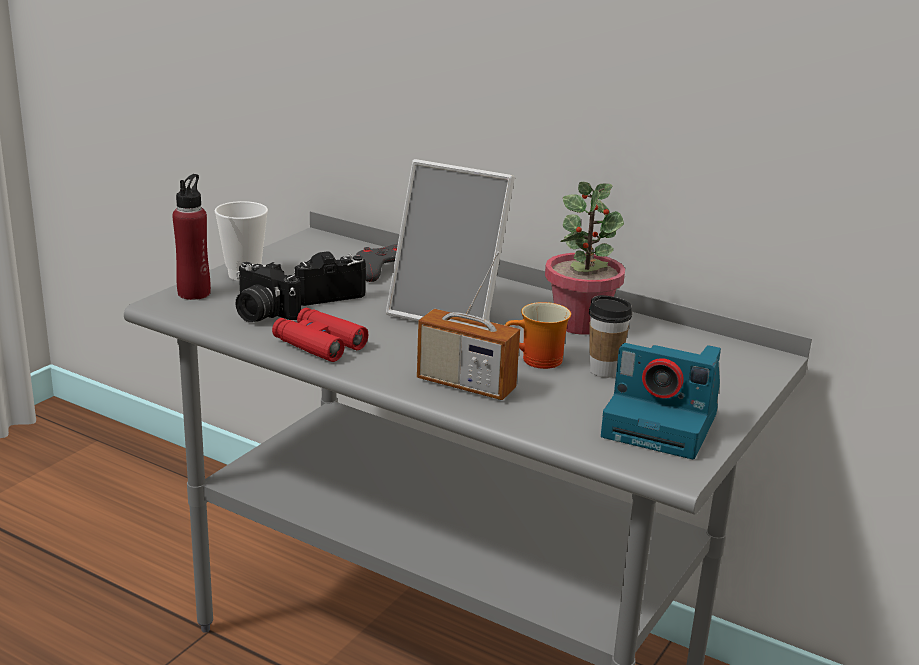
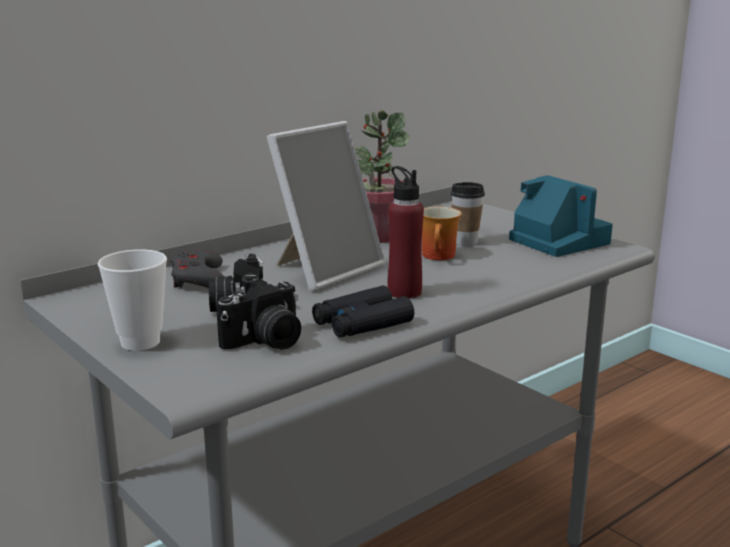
camera: 70 degrees left, 5 degrees down
red bottle [172,174,211,300] -> red bottle moved to [387,166,424,299]
red binoculars [272,308,368,362] -> black binoculars [312,286,414,338]
radio [417,251,520,400] -> none
camera [601,343,721,459] -> camera turned 75 degrees counterclockwise [509,175,613,257]

